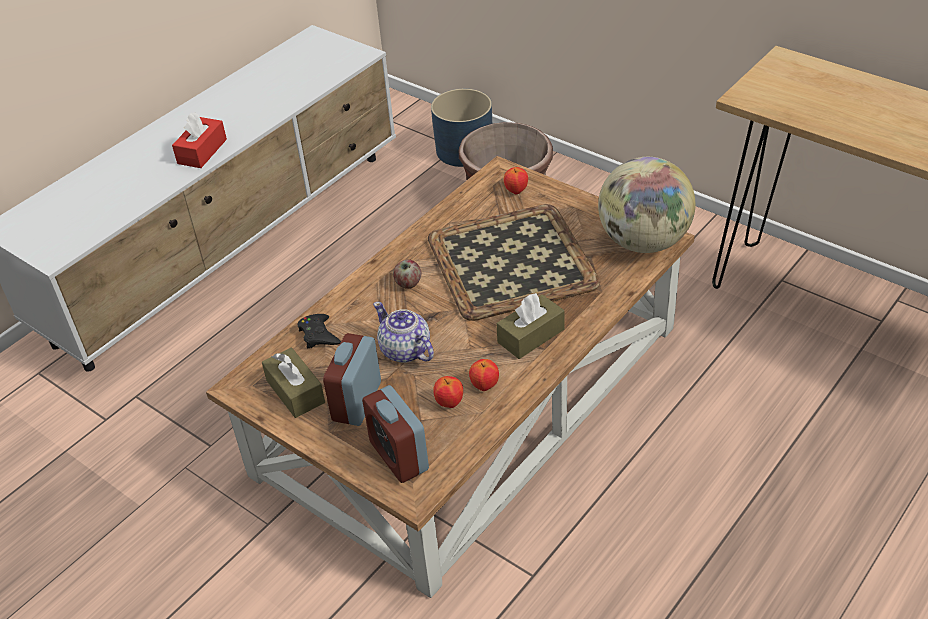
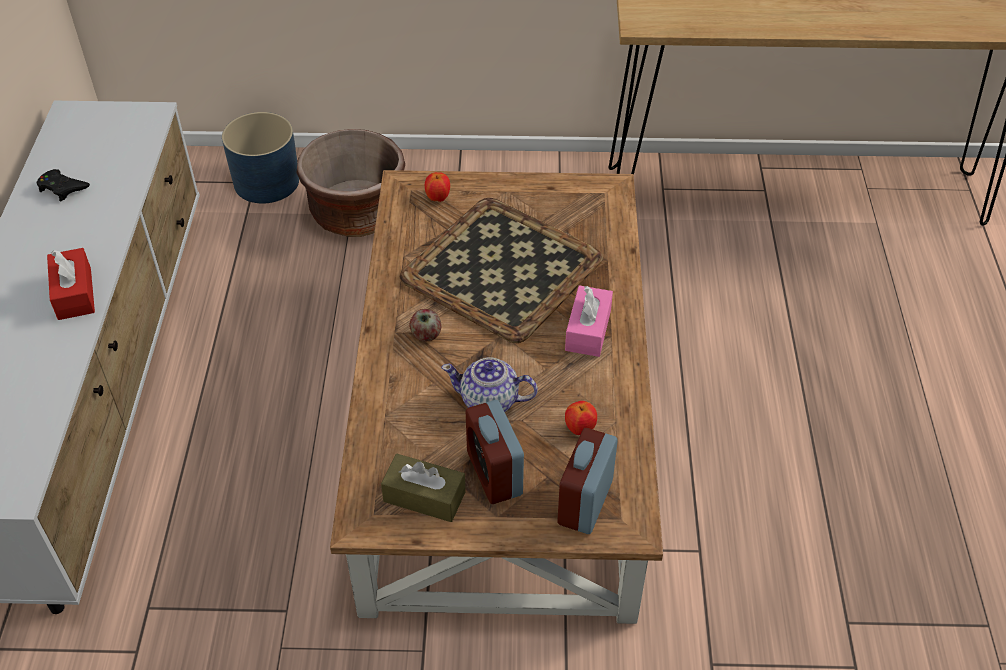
camera: 40 degrees left, 5 degrees up
black game controller [298,314,341,349] -> black game controller moved to [37,169,90,201]
alarm clock [362,385,429,483] -> alarm clock turned 90 degrees clockwise [557,428,618,534]
apple [469,359,499,391] -> none
brown tissue box [496,293,564,359] -> pink tissue box [565,285,613,357]
globe [598,157,696,253] -> none

